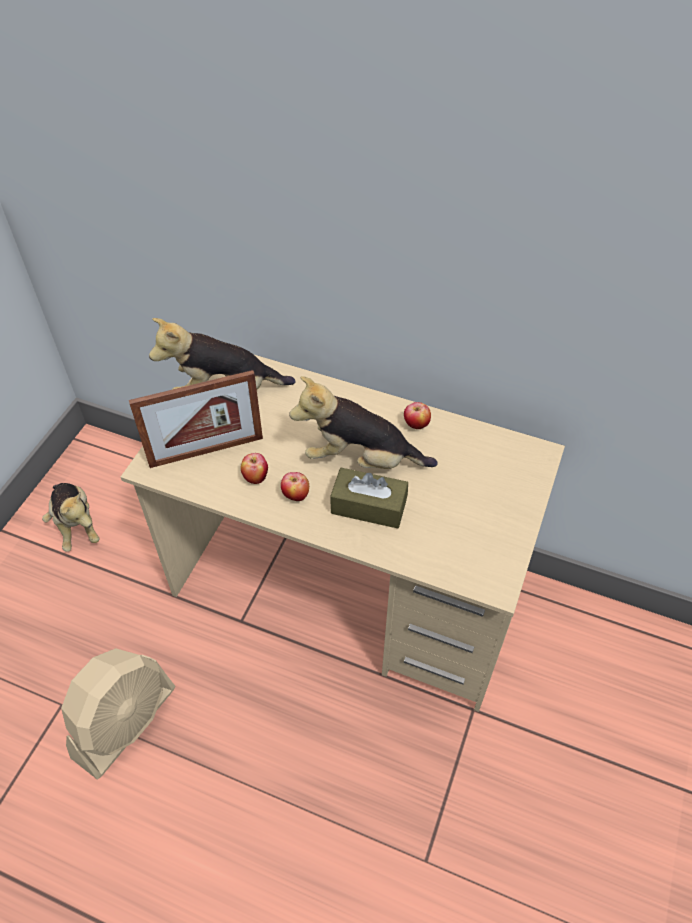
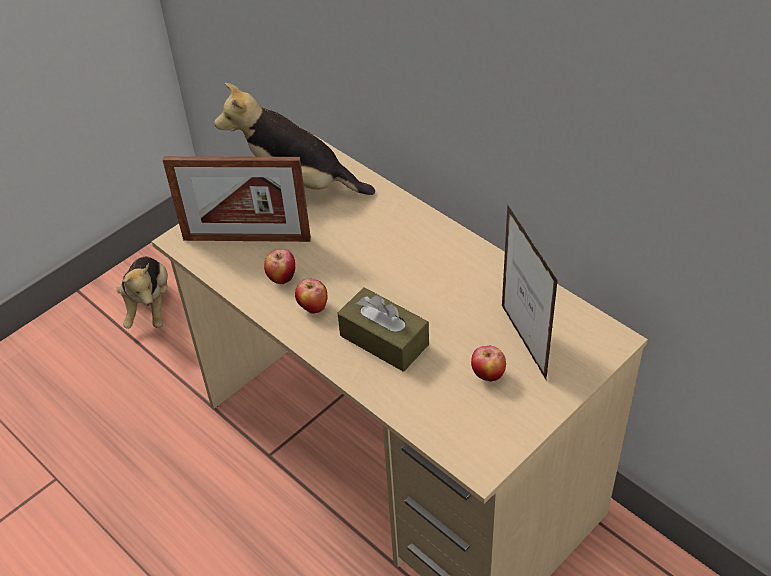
camera: 25 degrees right, 5 degrees down
beige fan [61,648,175,780] -> none
plush toy [289,376,437,469] -> none
apple [404,402,431,429] -> apple moved to [471,346,506,382]
none -> picture frame [502,204,558,381]

